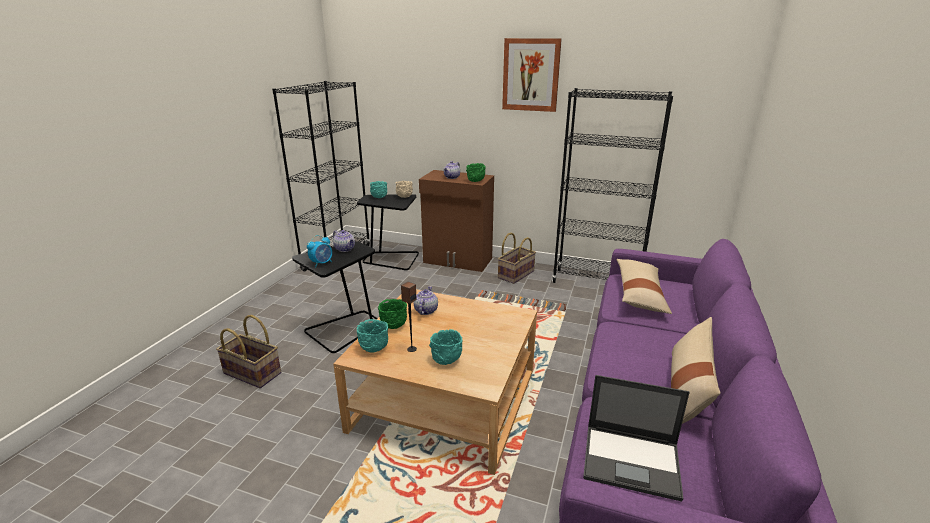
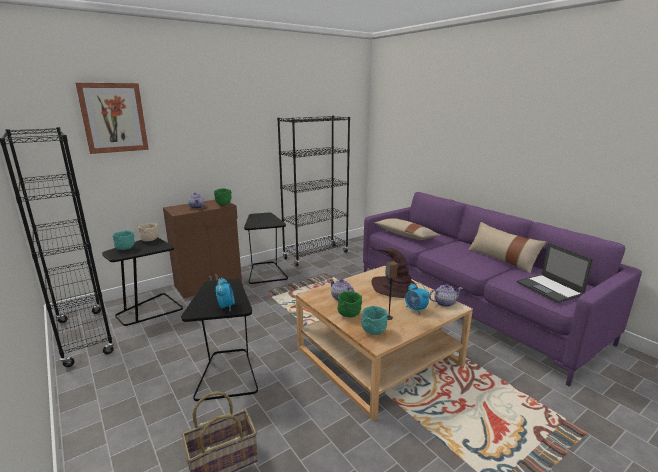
camera: 55 degrees left, 5 degrees down
teapot [333,230,355,252] -> teapot moved to [429,284,463,307]
turquoise bowl [429,329,462,365] -> alarm clock [405,283,430,314]
basket [498,232,536,284] -> black side table [244,212,288,284]
picture [502,38,562,112] -> picture moved to [76,83,149,154]
laptop [583,375,690,502] -> laptop turned 105 degrees clockwise [517,243,593,303]
none -> brown hat [371,248,418,298]

